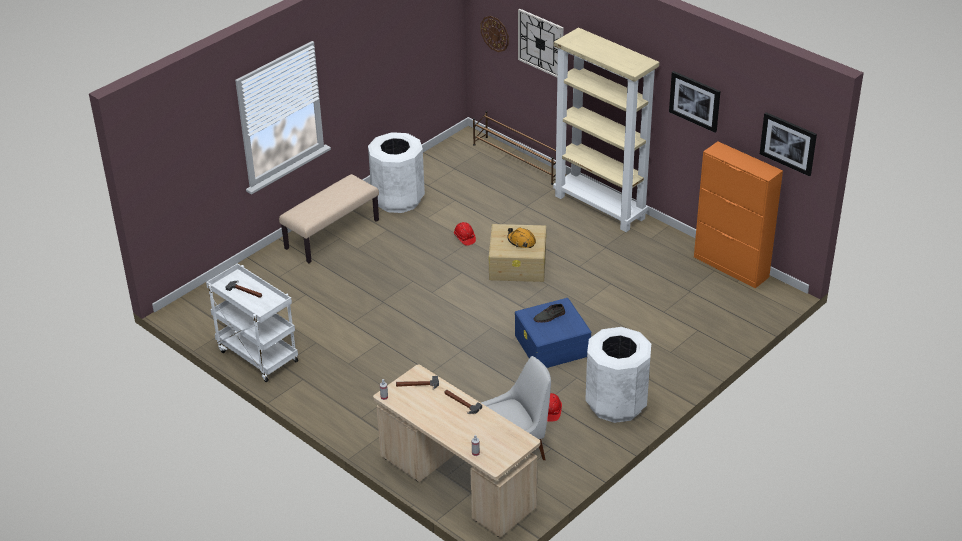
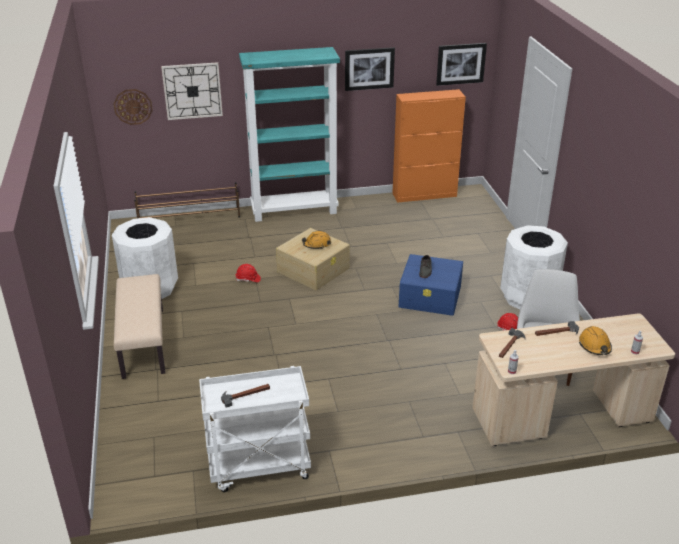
camera: 55 degrees left, 5 degrees down
beige bookcase [553,27,659,232] -> turquoise bookcase [239,47,340,222]
none -> orange hard hat [579,326,612,355]

